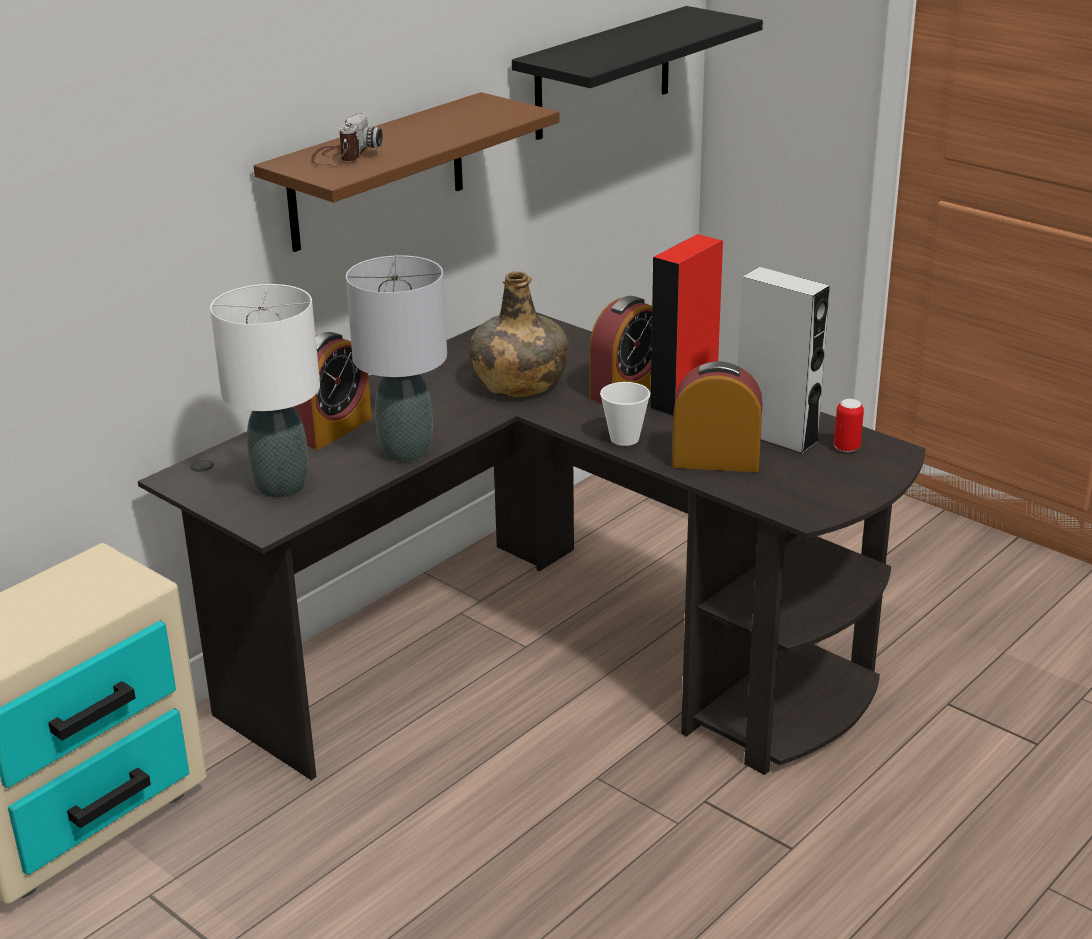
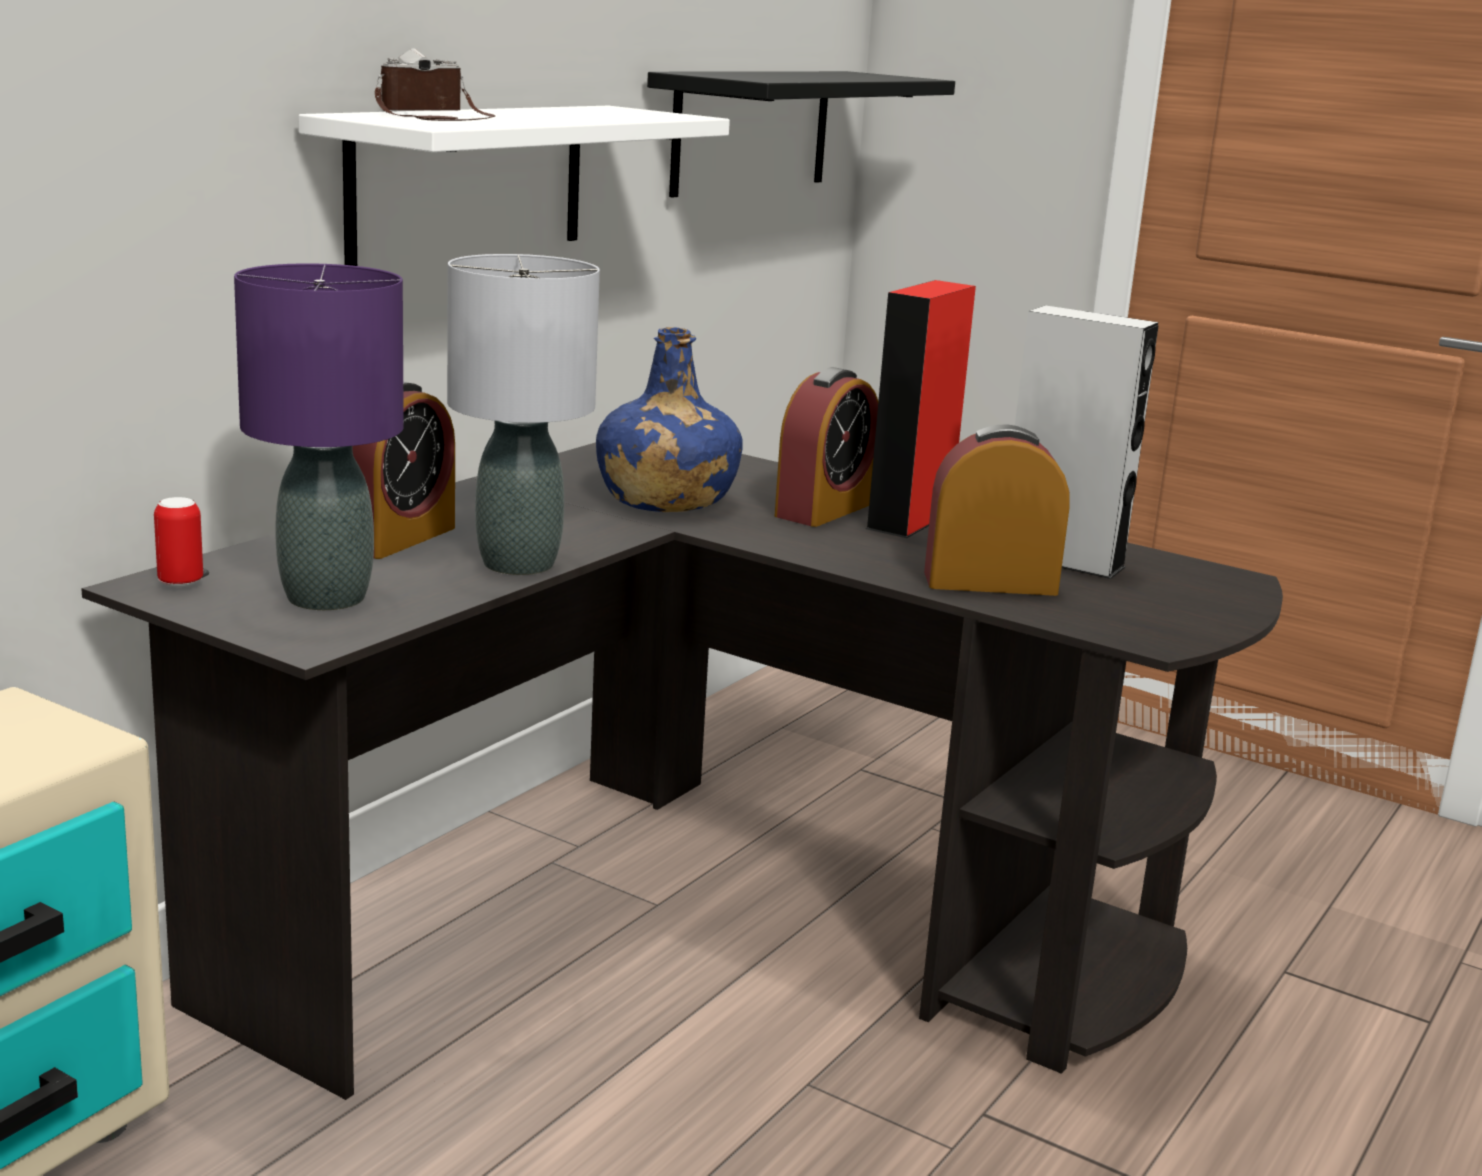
camera: 10 degrees left, 10 degrees down
white table lamp [210,284,320,498] -> purple table lamp [234,263,404,610]
brown shelf [254,92,559,252] -> white shelf [298,106,730,266]
camera [311,113,383,165] -> camera turned 135 degrees counterclockwise [375,48,495,121]
green bottle [469,272,569,397] -> blue bottle [596,327,743,512]
cup [600,382,650,446] -> none
can [834,399,864,452] -> can moved to [154,497,203,587]

